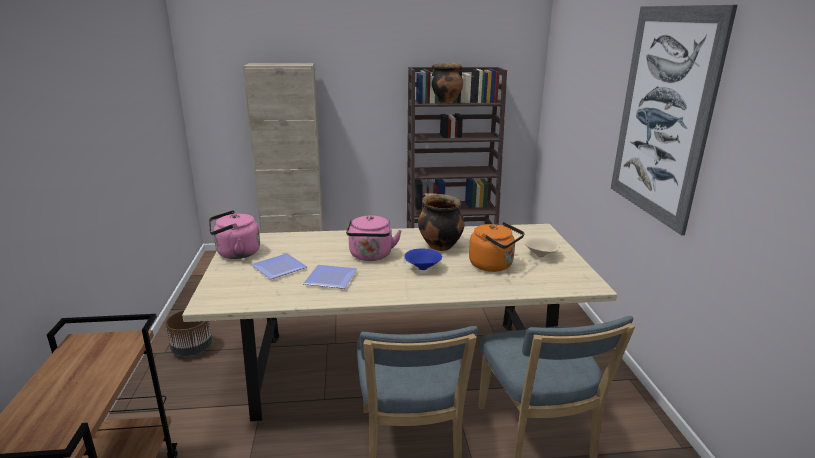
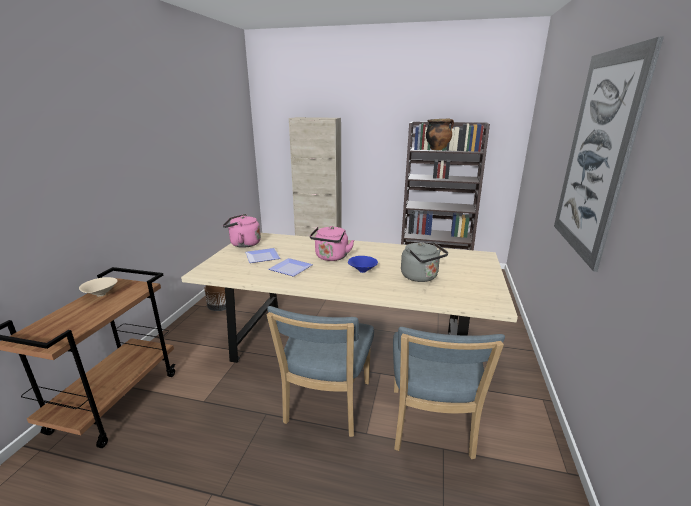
camera: 20 degrees right, 0 degrees up
cooking pot [418,193,464,251] -> none
orange kettle [469,222,525,272] -> grey kettle [401,242,448,282]
beige bowl [524,237,560,257] -> beige bowl moved to [79,277,118,297]

